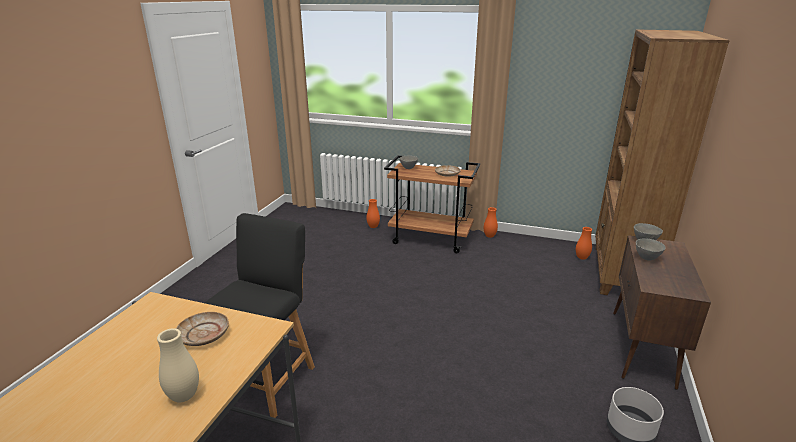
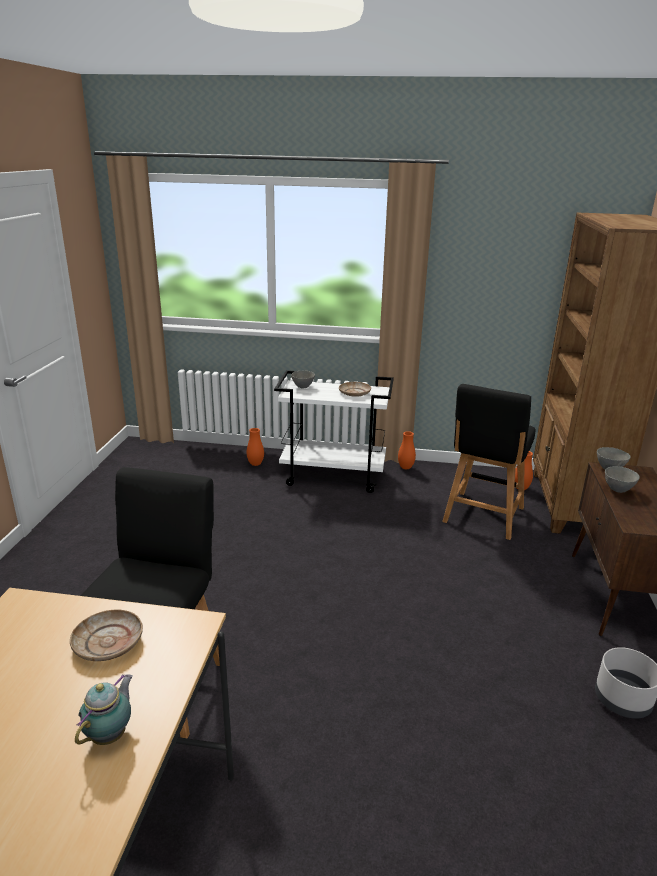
camera: 10 degrees left, 0 degrees up
beige vase [157,328,199,402] -> teapot [75,674,133,745]
brown cart [384,155,480,253] -> white cart [274,370,394,493]
none -> black chair [442,384,536,540]

